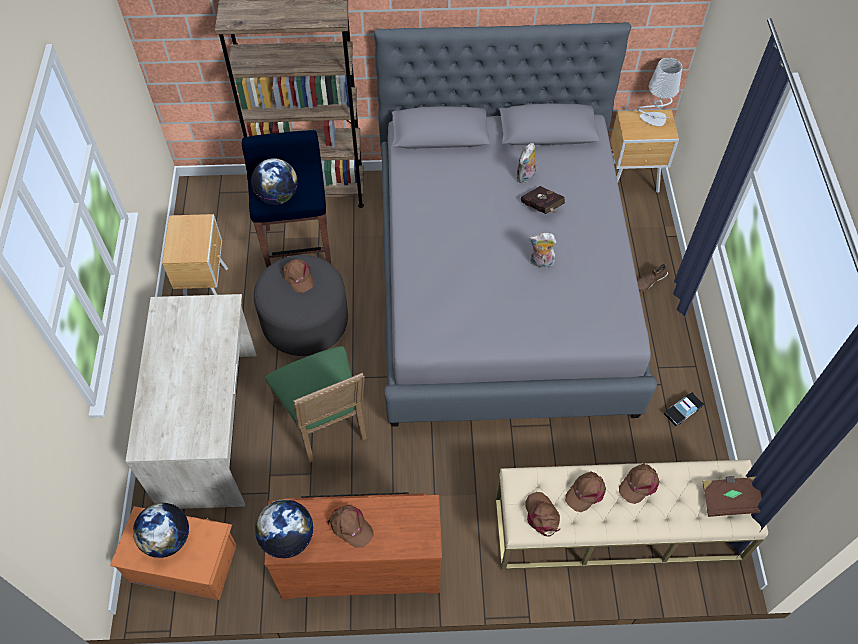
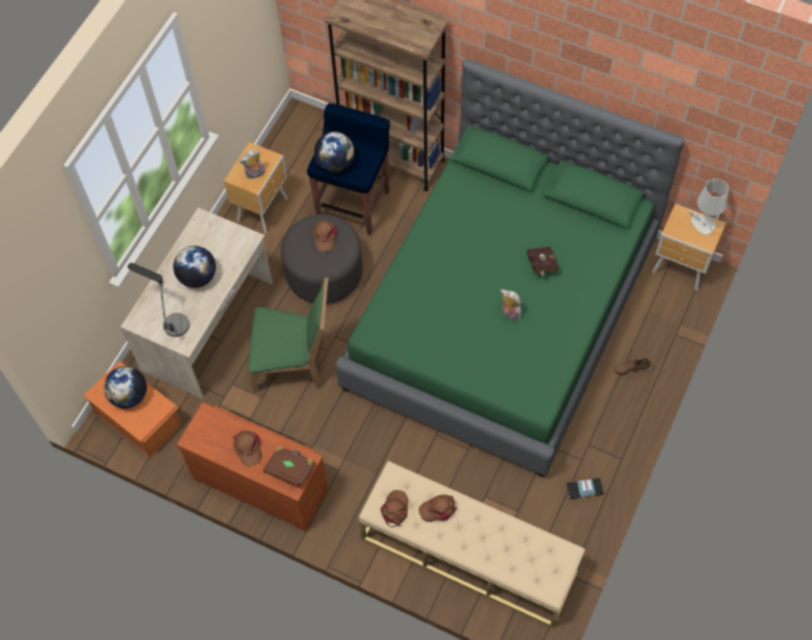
camera: 30 degrees right, 5 degrees up
globe [255,499,313,558] -> globe moved to [173,246,216,288]
green chair [265,346,367,463] -> green chair turned 90 degrees counterclockwise [249,277,328,393]
grey bed [374,22,657,427] -> green bed [336,59,684,477]
plush toy [516,143,537,184] -> plush toy moved to [239,149,265,179]
brown cap [619,463,659,504] -> none
brown book [703,476,762,517] -> brown book moved to [263,445,315,487]
none -> table lamp [128,263,189,337]

